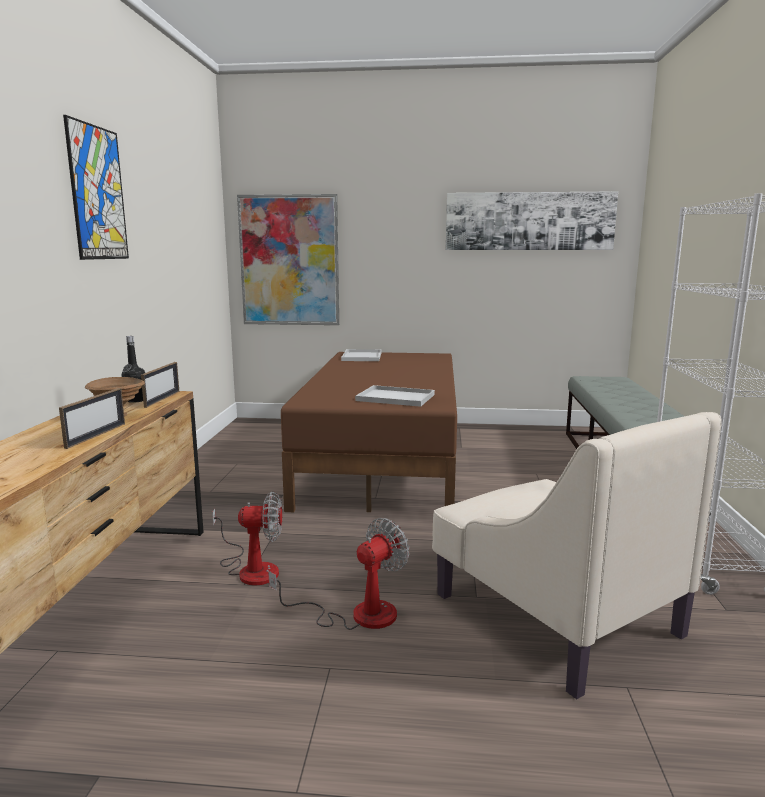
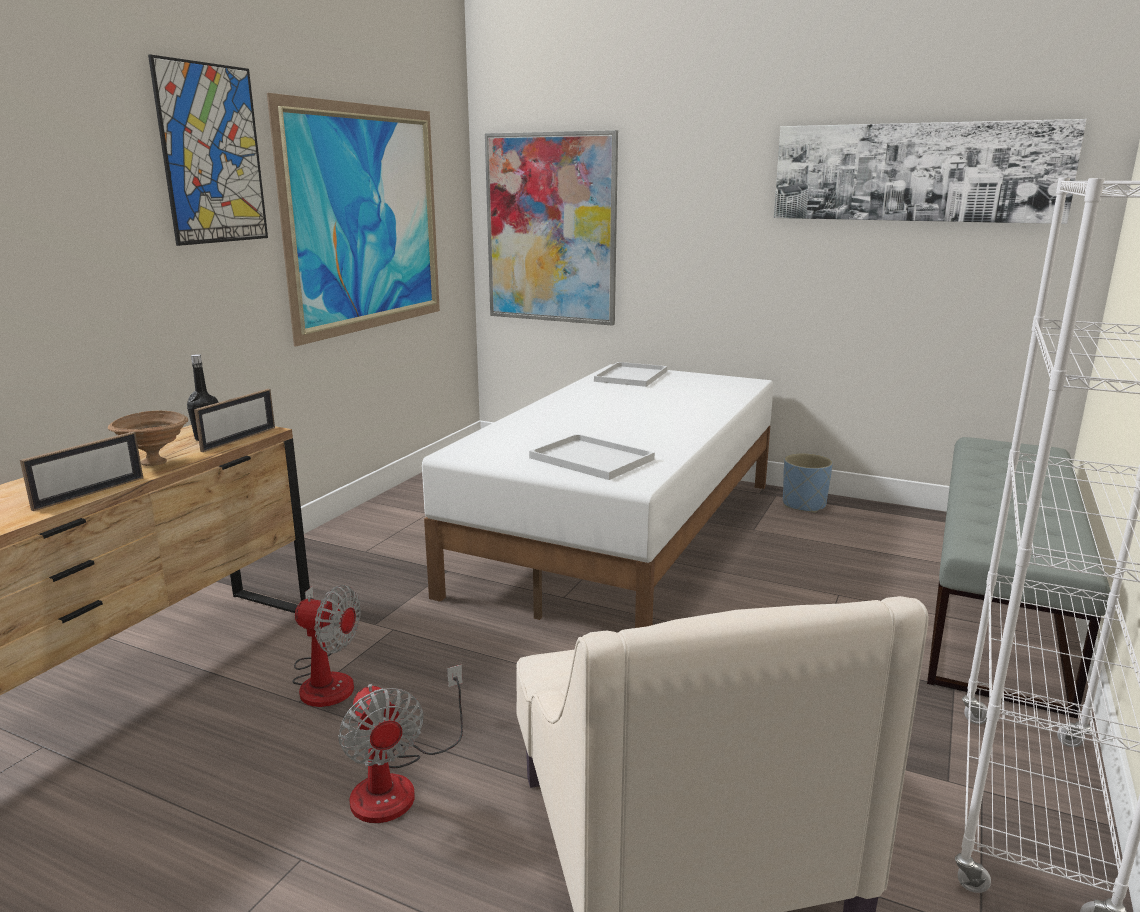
camera: 20 degrees right, 5 degrees up
fan [268,518,409,630] -> fan turned 90 degrees clockwise [338,664,463,823]
brown bed [281,352,457,512] -> white bed [422,364,774,628]
none -> picture [267,93,440,347]
none -> blue planter [783,453,833,513]

